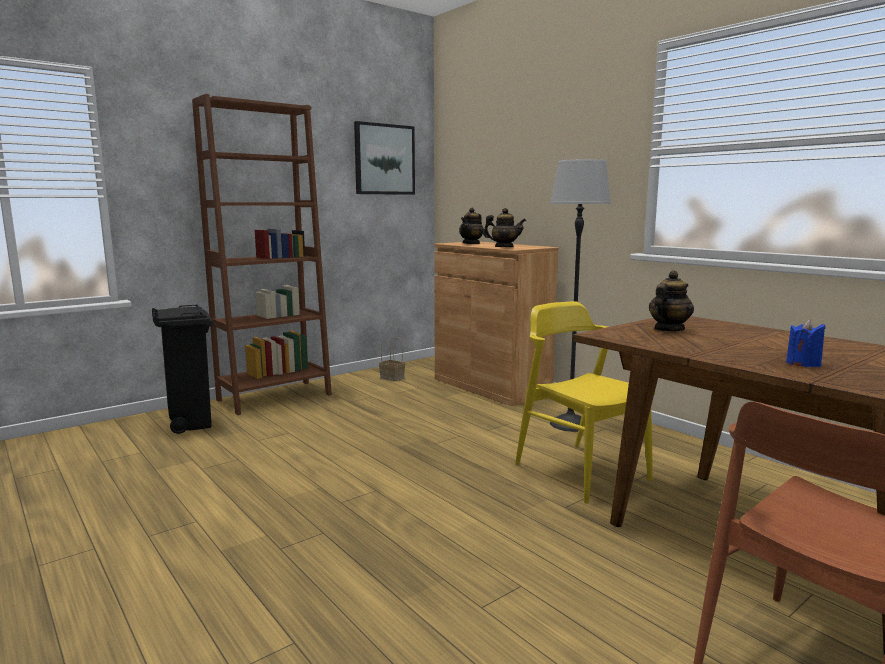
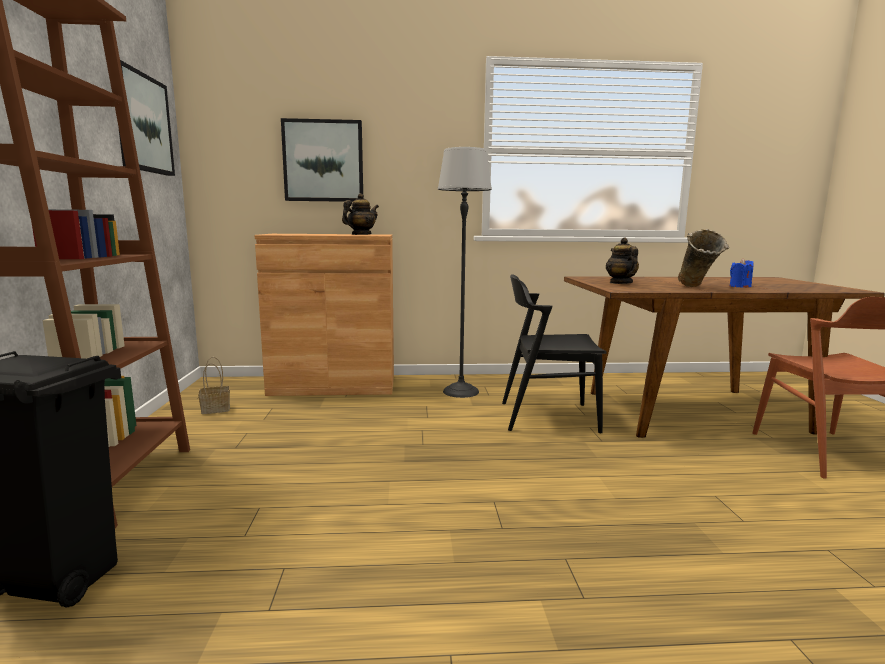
camera: 55 degrees left, 0 degrees up
teapot [459,208,484,244] -> none
yellow chair [515,301,655,504] -> black chair [502,274,607,433]
none -> picture [281,118,363,202]
none -> beige vase [678,229,729,287]

